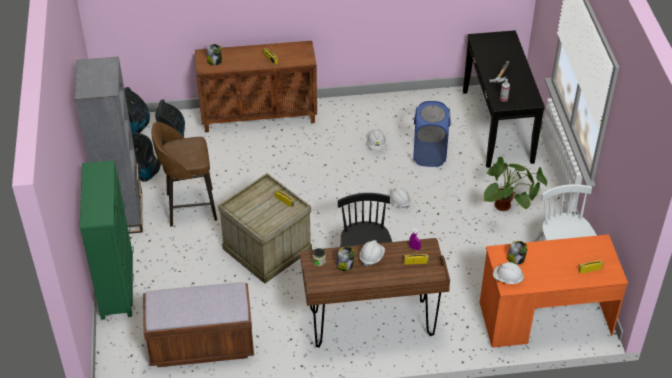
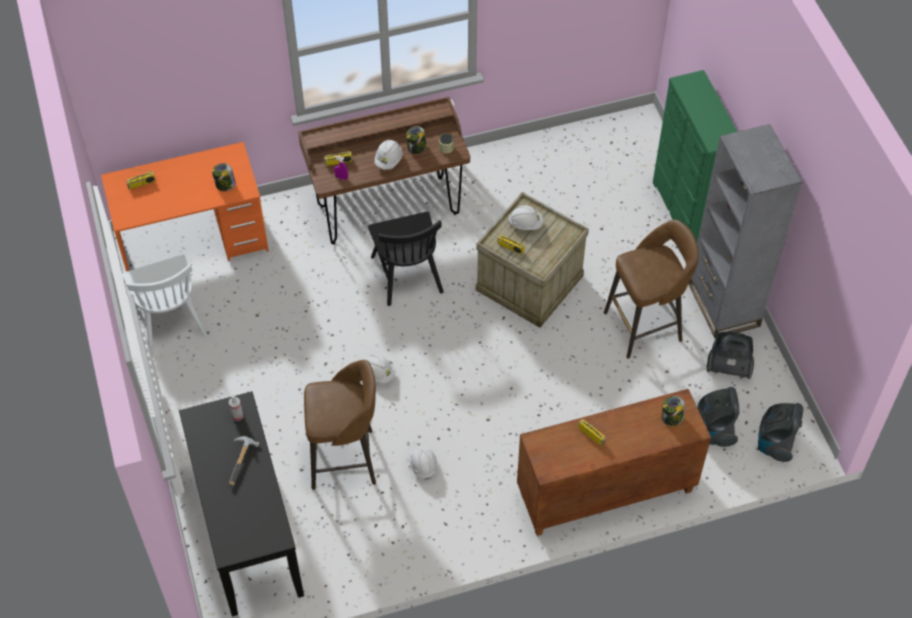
camera: 170 degrees right, 10 degrees up
brown bench [143,282,254,367] -> none
blue laundry basket [413,101,451,167] -> brown stool [304,360,376,490]
potted plant [482,157,547,211] -> none
white hard hat [493,262,524,284] -> white hard hat moved to [508,205,543,230]

